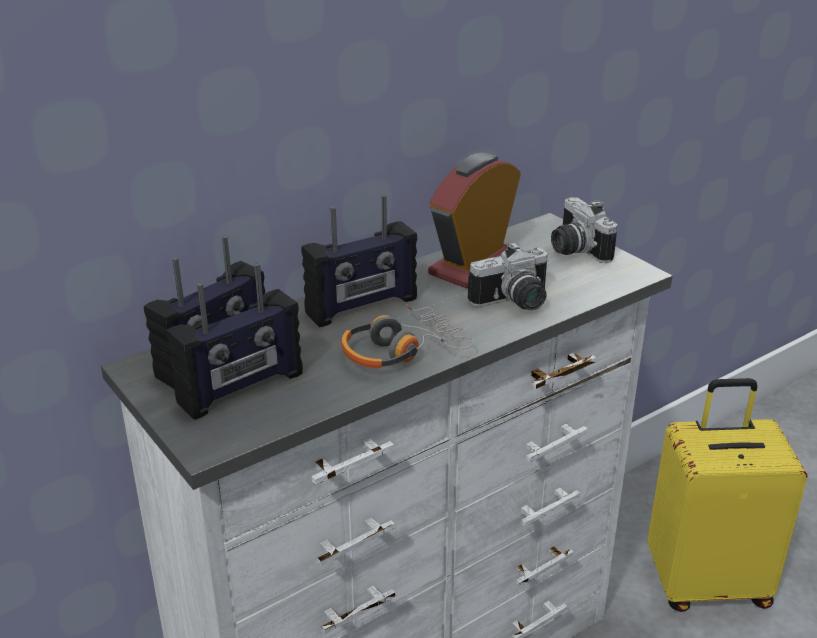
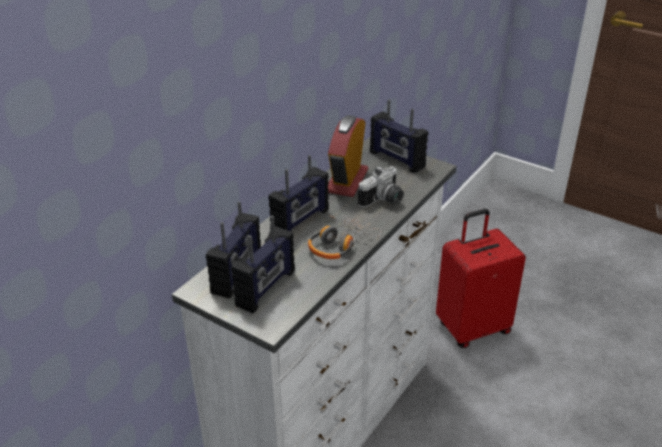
camera: 20 degrees left, 5 degrees up
camera [551,197,618,263] -> radio [370,99,428,173]
yellow suitcase [647,378,808,612] -> red suitcase [436,209,526,348]

